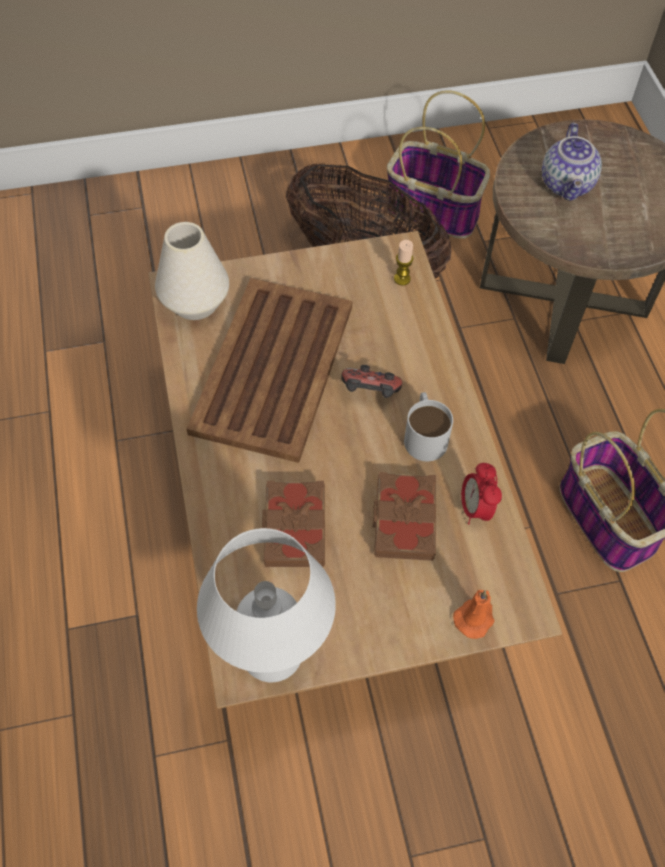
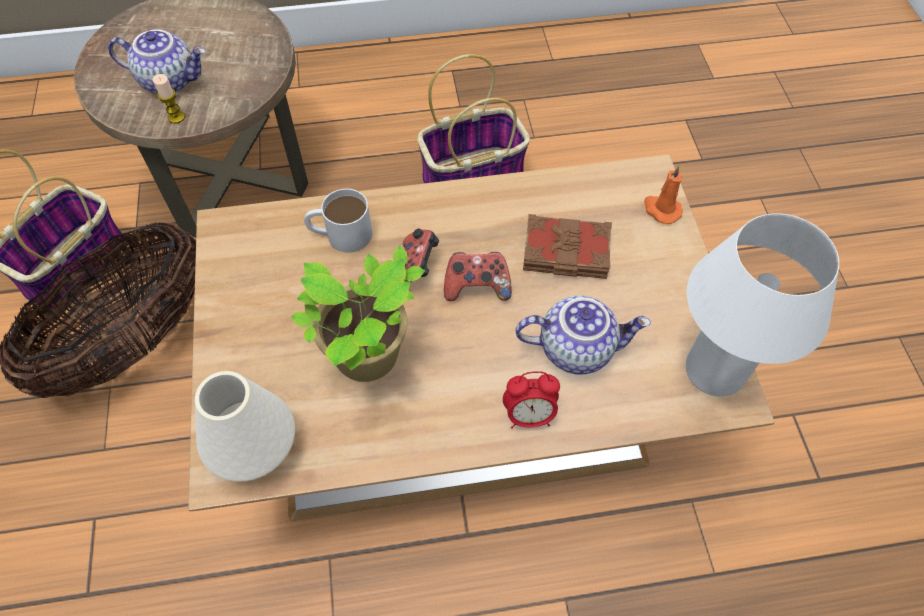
camera: 85 degrees left, 0 degrees up
brown tray [187,278,353,463] -> potted plant [291,245,425,382]
brown book [262,481,325,567] -> teapot [516,296,651,374]
candle [394,240,413,286] -> candle moved to [153,74,185,124]
white mug [404,392,453,461] -> white mug moved to [304,189,372,253]
alarm clock [461,463,502,524] -> alarm clock moved to [503,371,560,429]
none -> game controller [444,252,512,301]

